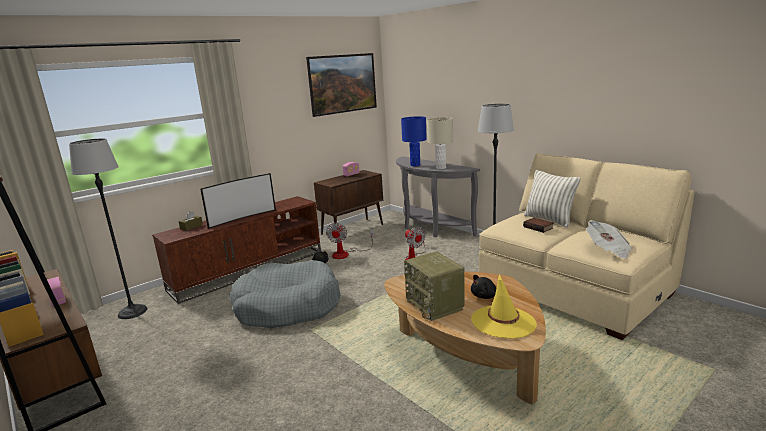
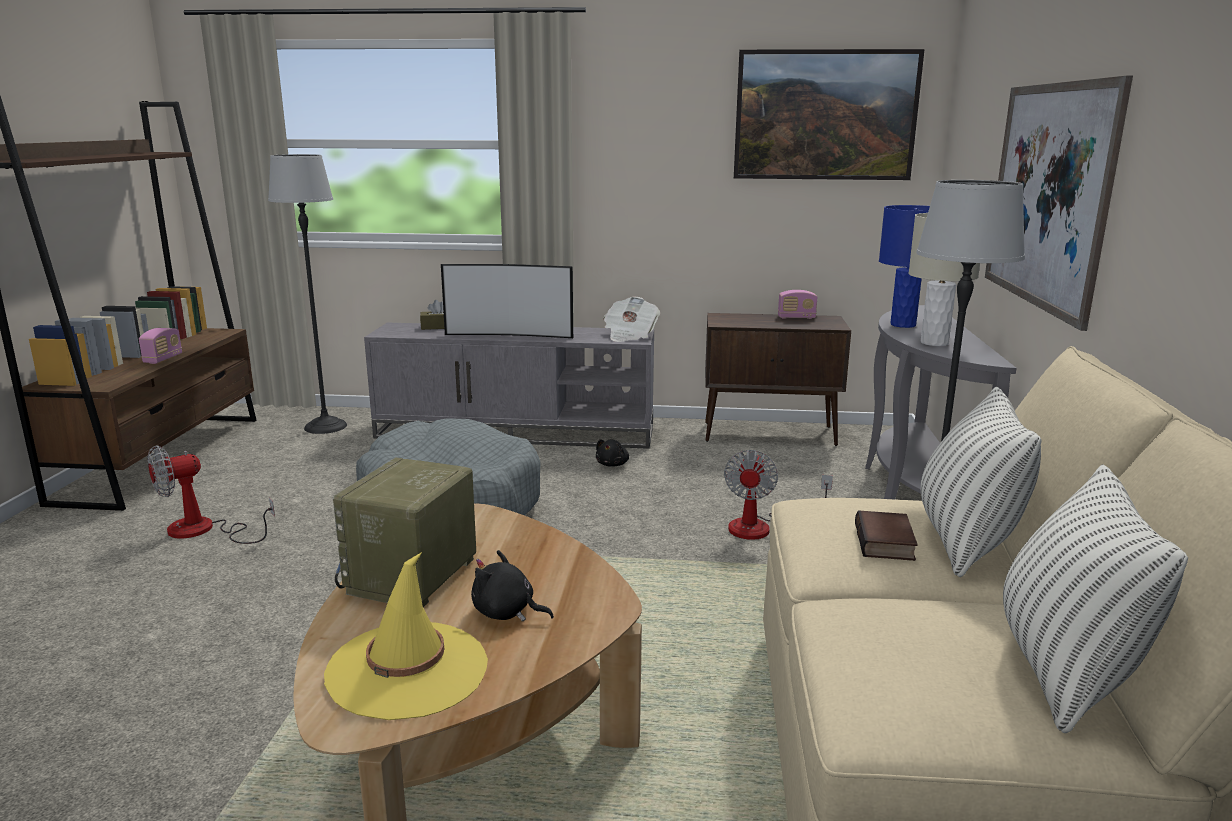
camera: 45 degrees right, 0 degrees up
brown tv stand [152,196,321,304] -> grey tv stand [364,323,654,449]
fan [326,223,374,259] -> fan moved to [147,445,275,544]
newspaper [586,220,633,259] -> newspaper moved to [604,297,660,342]
none -> picture [985,76,1133,331]
none -> pillow [1003,464,1188,733]

